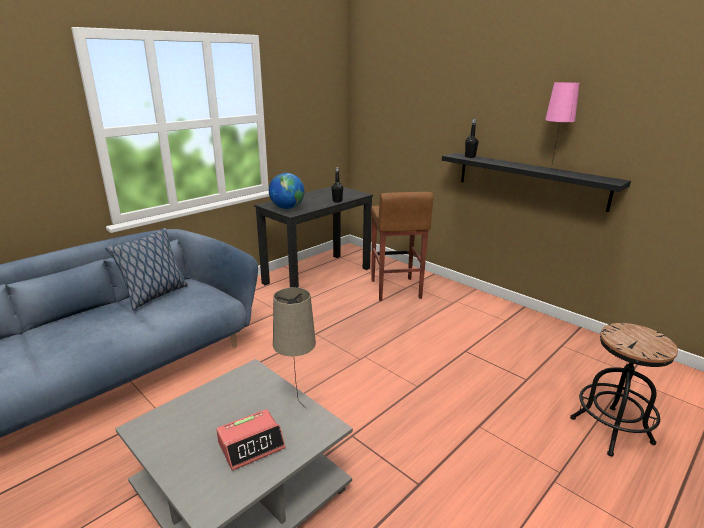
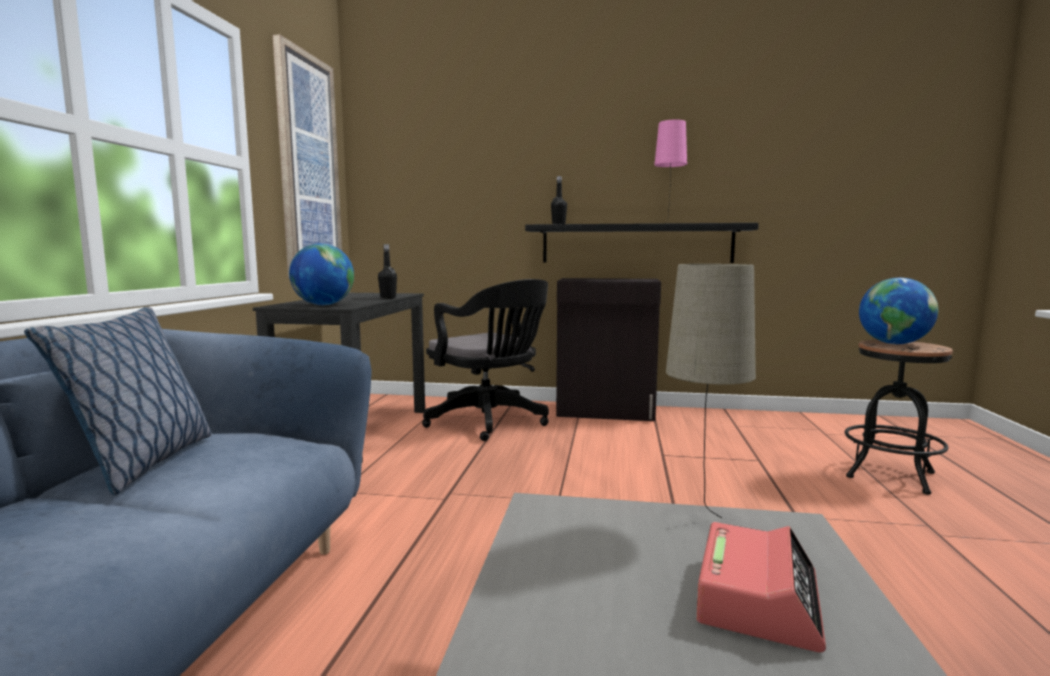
camera: 35 degrees left, 15 degrees down
brown stool [371,192,434,301] -> black office chair [422,279,549,441]
none -> picture [273,34,342,278]
none -> black cabinet [556,278,661,421]
none -> globe [859,277,938,344]

